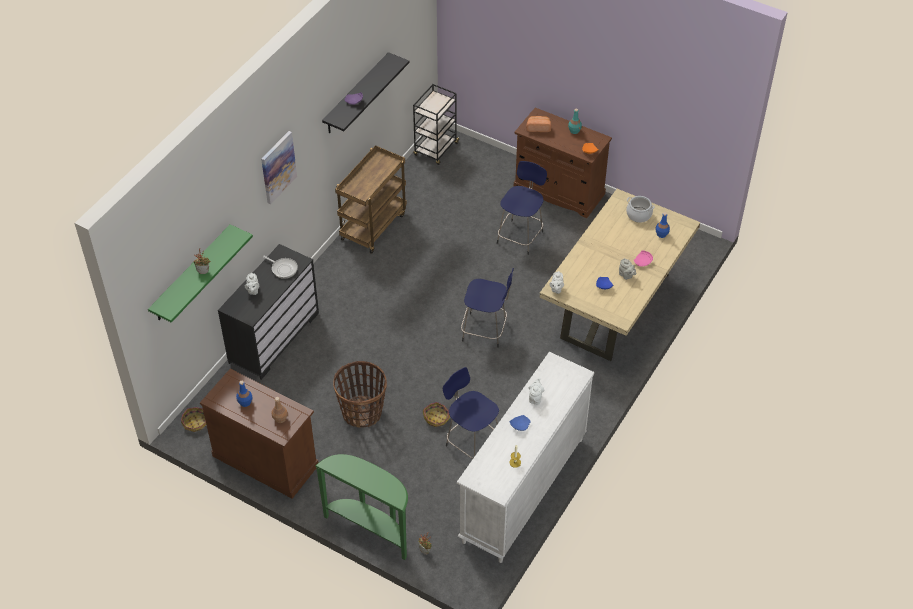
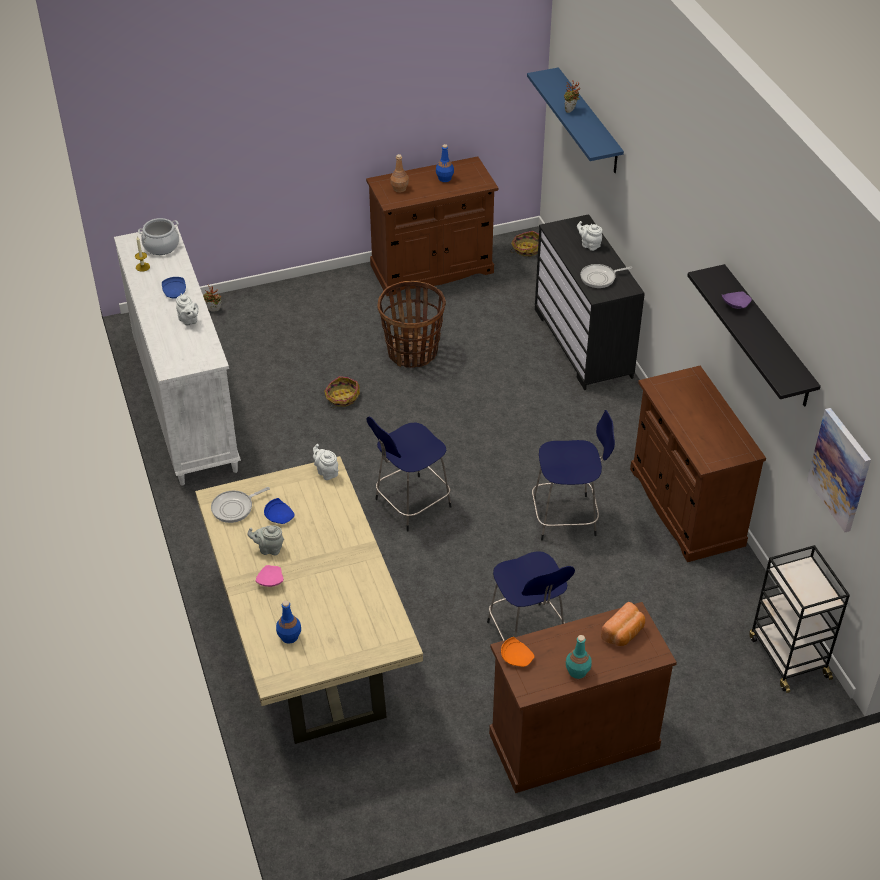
camera: 130 degrees right, 5 degrees down
green shelf [148,224,253,323] -> blue shelf [527,67,624,173]
picture [261,131,297,204] -> picture moved to [807,408,871,532]
green console table [315,454,408,560] -> none
brown cart [335,145,407,254] -> brown cabinet [630,366,766,562]
blue stool [443,367,499,459] -> blue stool moved to [532,410,615,541]
cooking pot [626,196,655,223] -> cooking pot moved to [138,218,179,255]
none -> frying pan [211,487,270,523]

